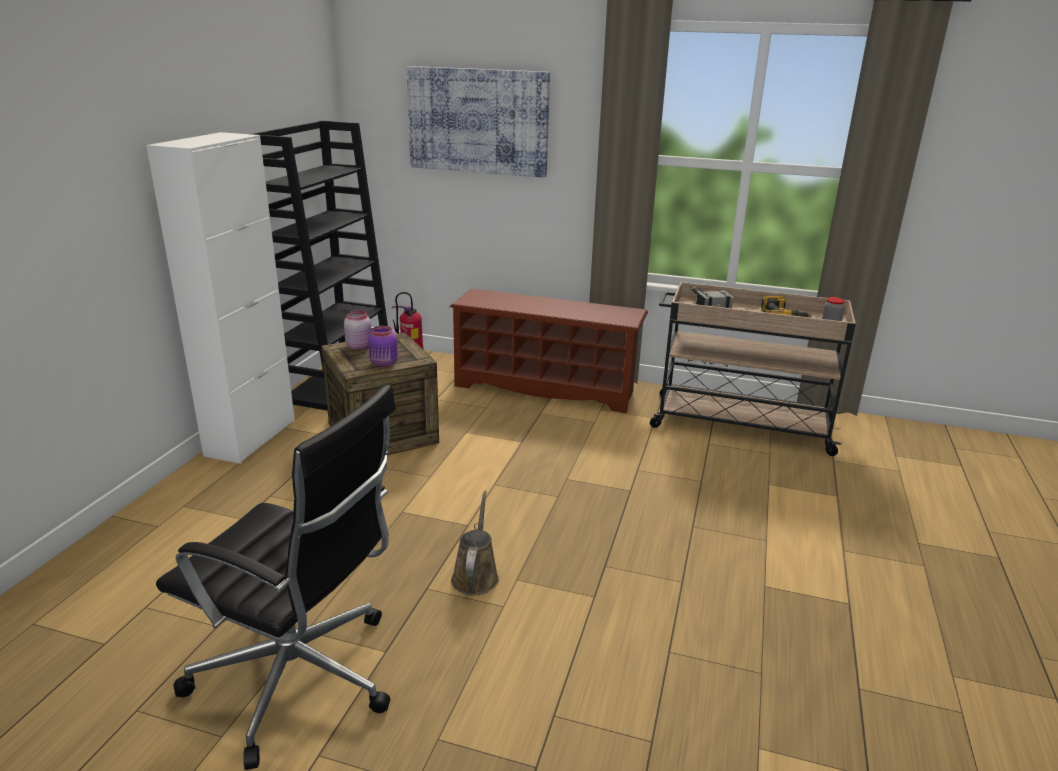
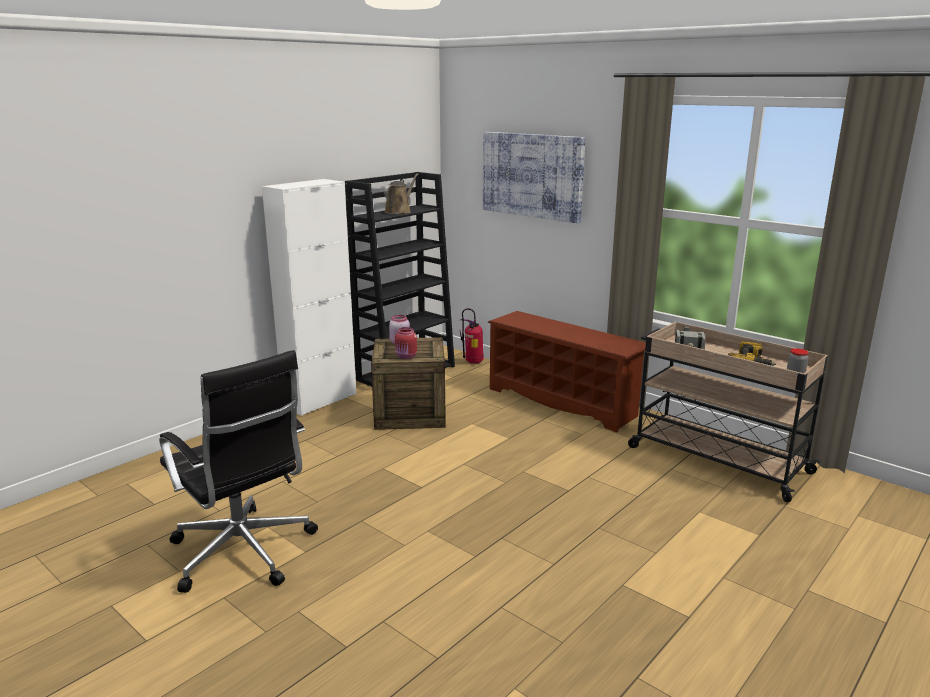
camera: 25 degrees right, 5 degrees down
purple jar [368,326,398,367] -> red jar [395,327,417,359]
brown watering can [451,491,499,596] -> brown watering can moved to [384,173,418,214]

